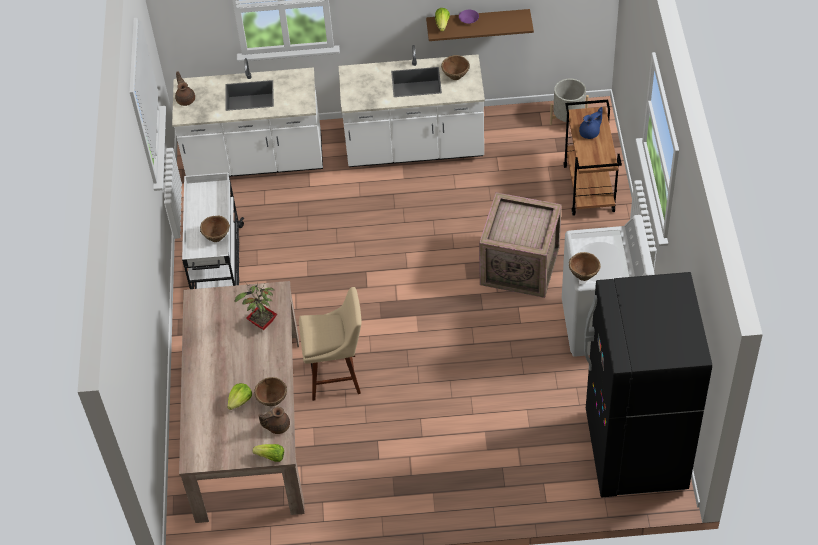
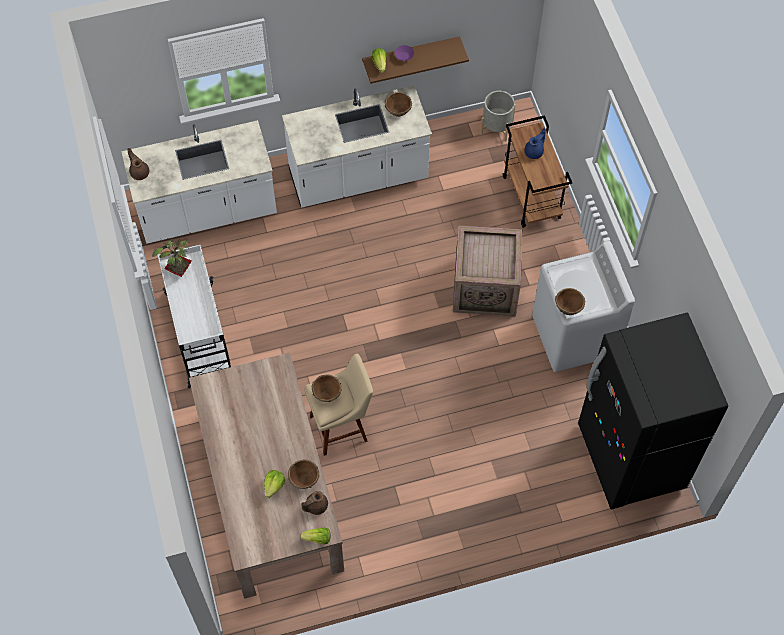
camera: 15 degrees left, 10 degrees up
brown bowl [200,215,230,242] -> brown bowl moved to [312,374,341,402]
potted plant [235,282,277,330] -> potted plant moved to [152,238,192,277]

